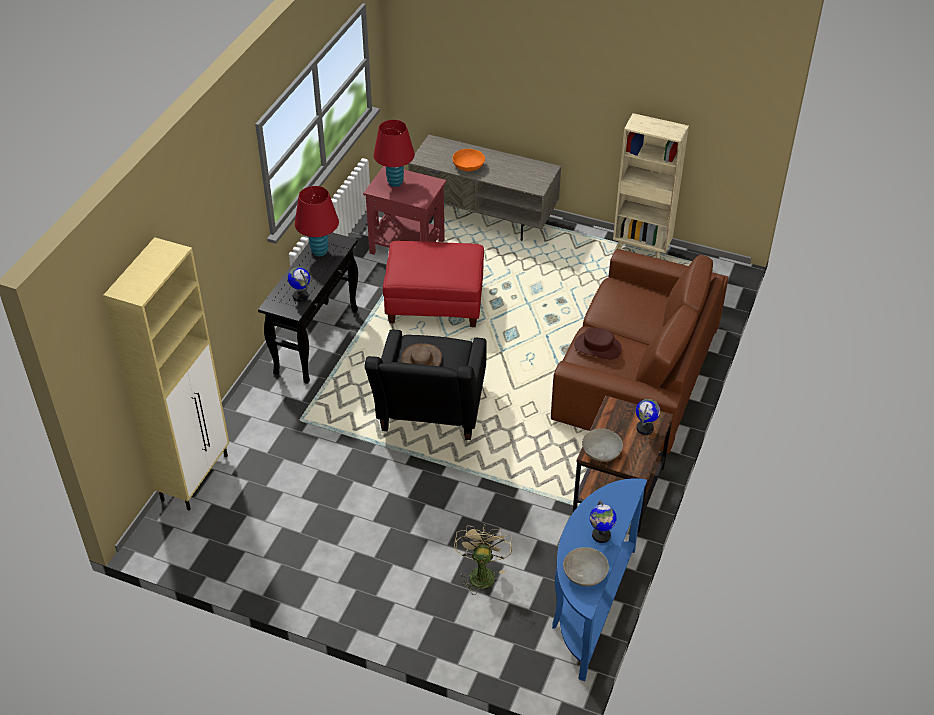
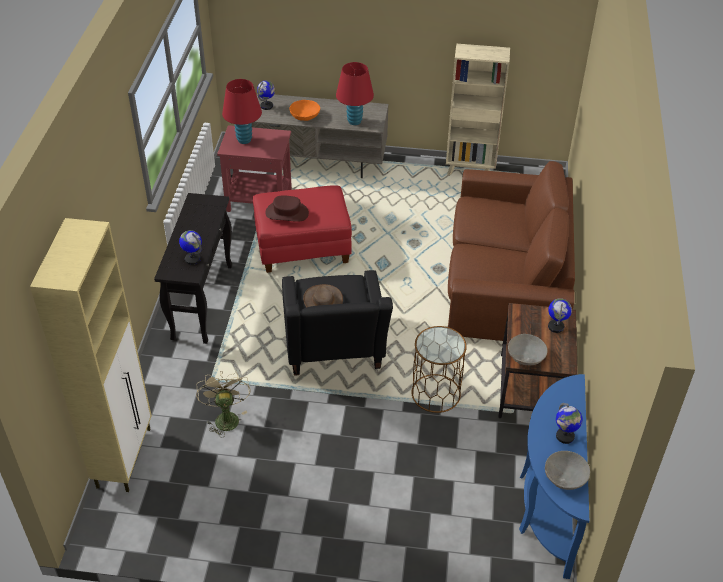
camera: 15 degrees left, 0 degrees up
red table lamp [295,186,339,256] -> red table lamp moved to [336,62,374,125]
beige fan [454,524,512,595] -> beige fan moved to [196,371,251,438]
brown hat [574,327,622,359] -> brown hat moved to [265,196,309,222]
none -> globe [257,81,275,110]
none -> brown side table [412,326,467,413]

